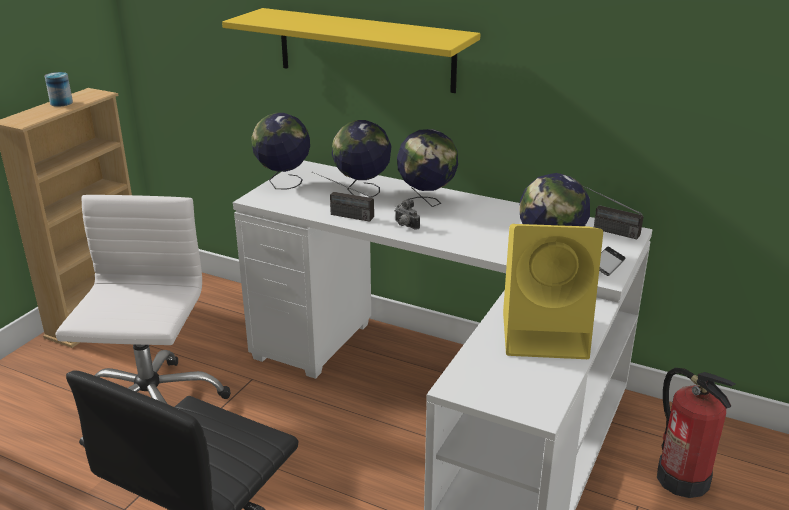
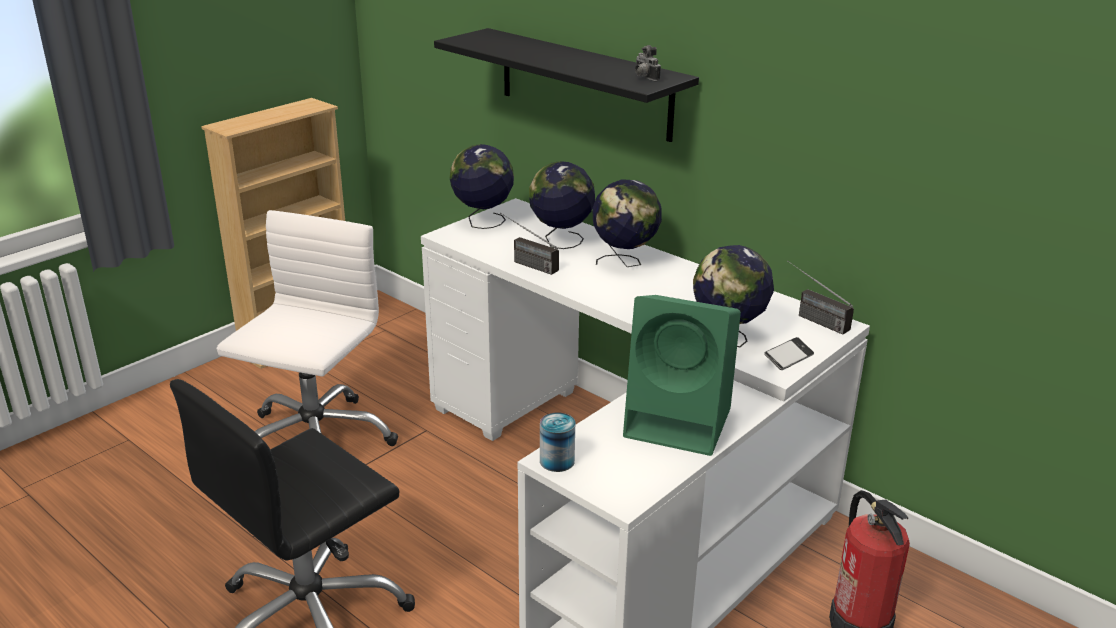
camera: 15 degrees right, 0 degrees up
can [45,72,73,107] -> can moved to [540,413,575,472]
yellow shelf [222,8,480,93] -> black shelf [434,28,699,142]
camera [394,199,420,229] -> camera moved to [635,45,661,82]
yellow speaker [503,224,603,359] -> green speaker [623,295,741,456]

